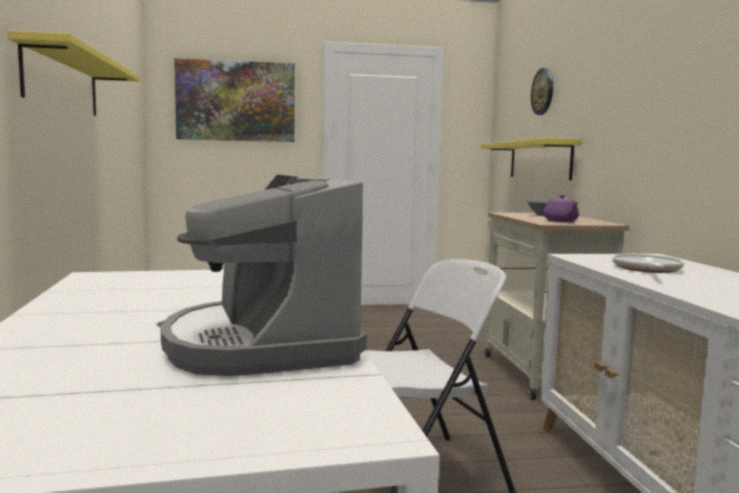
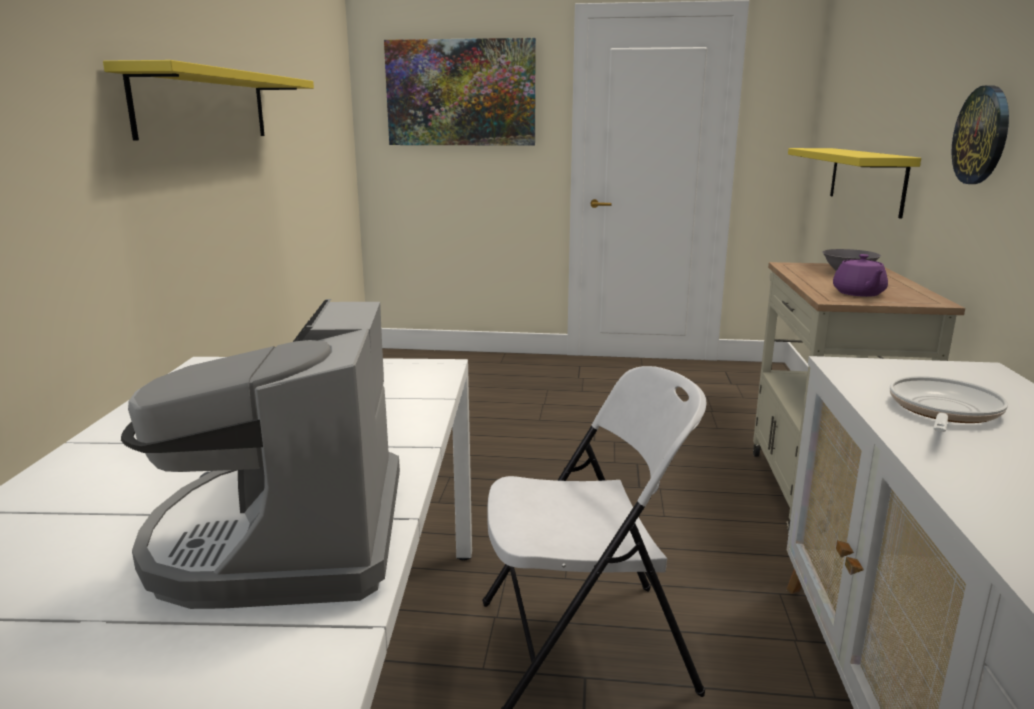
camera: 15 degrees right, 10 degrees up
wall clock [531,68,553,115] -> wall clock moved to [951,85,1009,184]

